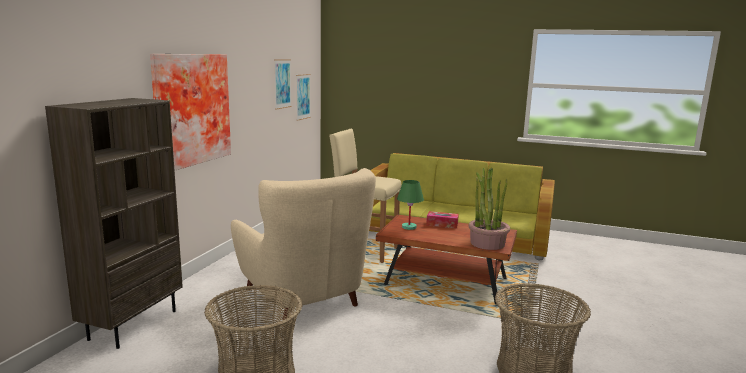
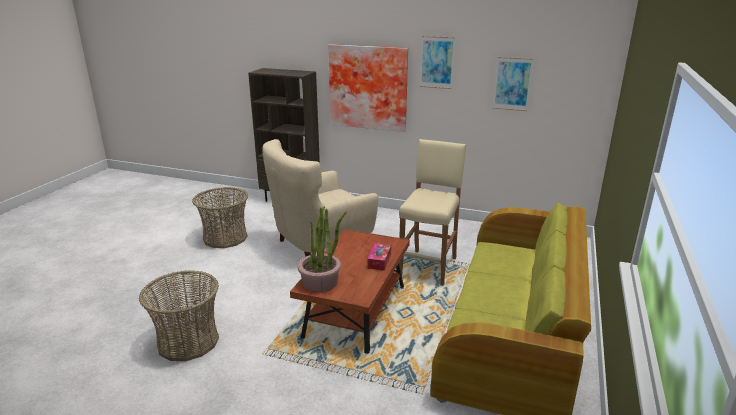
camera: 90 degrees right, 10 degrees up
picture [296,74,311,121] -> picture moved to [420,36,455,89]
green table lamp [397,180,424,230] -> none

